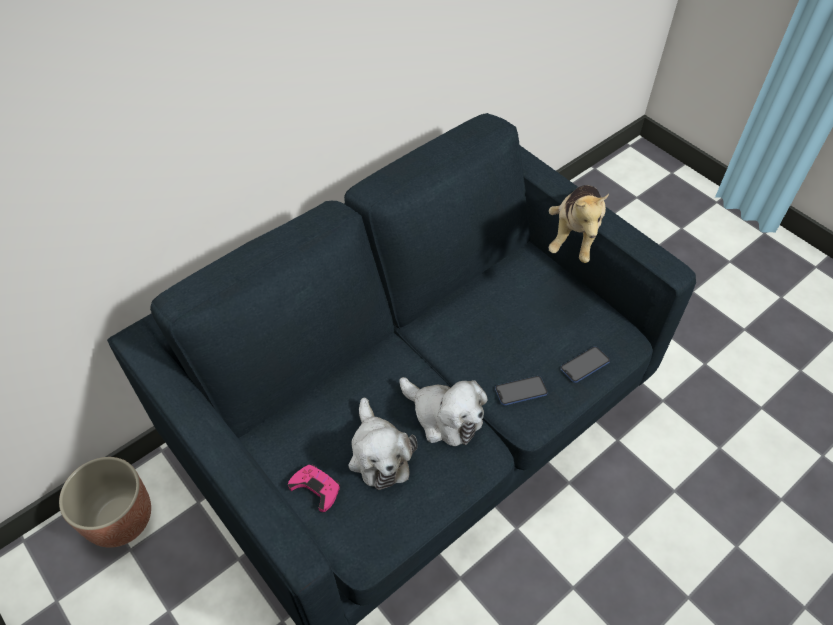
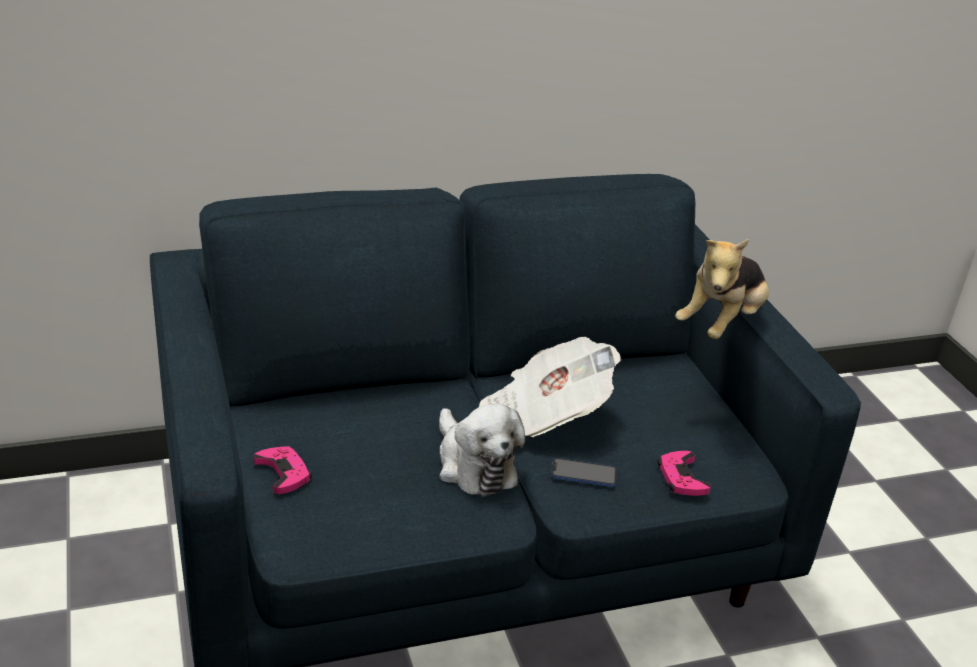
camera: 20 degrees right, 20 degrees down
planter [59,457,151,548] -> none
plush toy [348,398,417,490] -> none
phone [561,347,610,383] -> pink game controller [657,451,711,496]
none -> newspaper [479,337,621,437]

